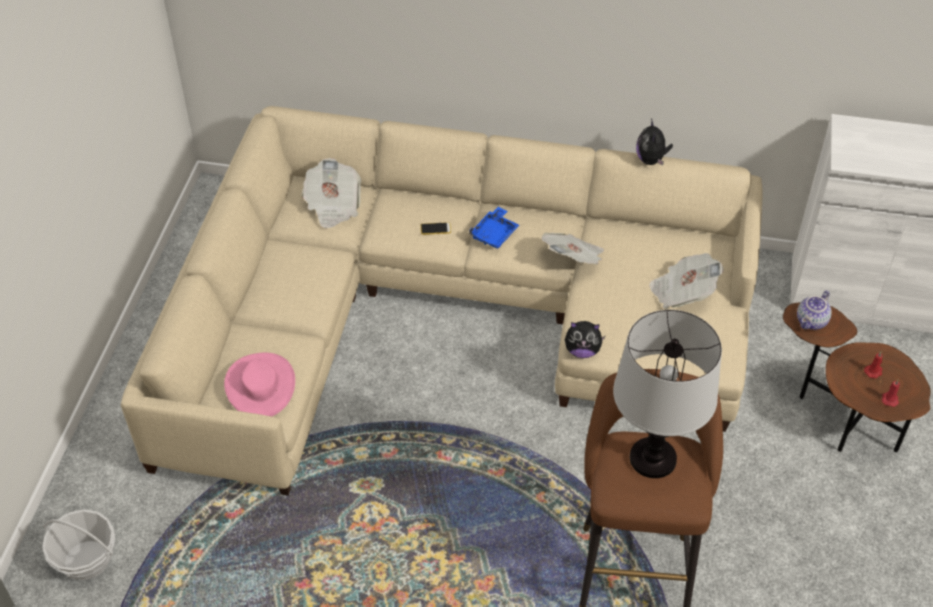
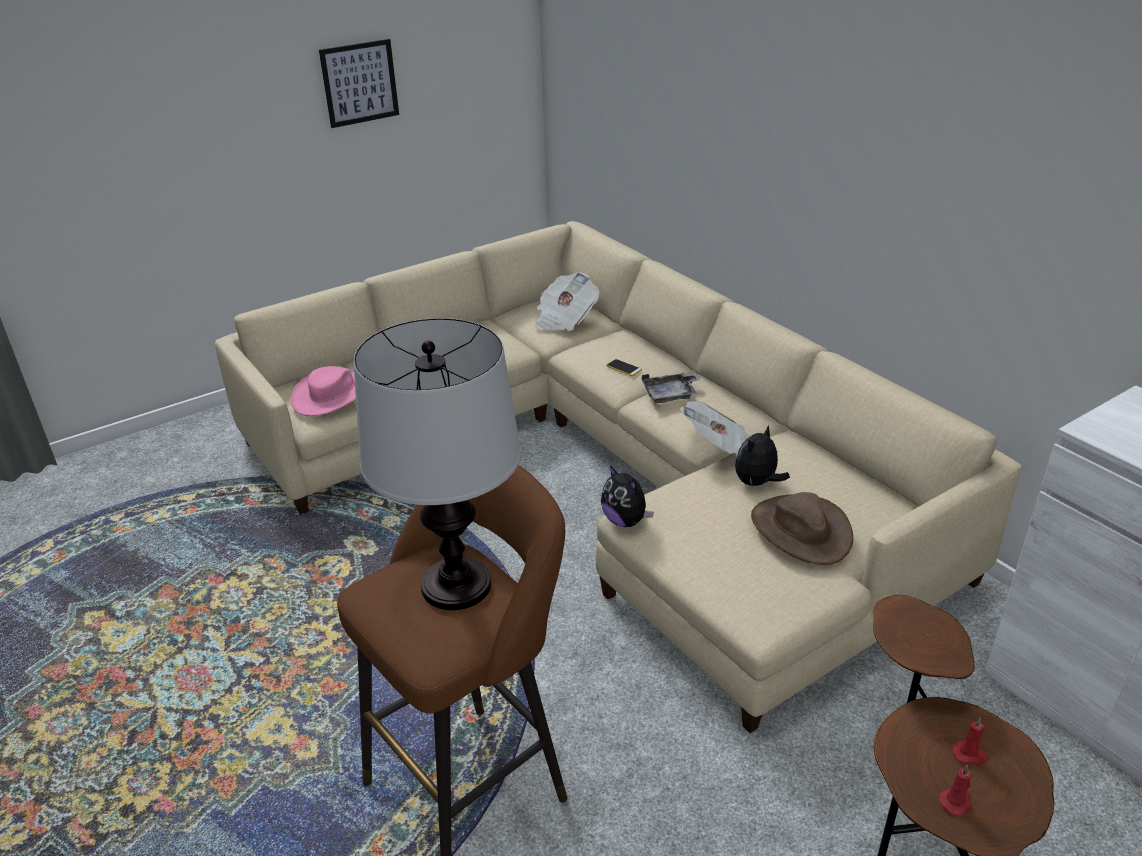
camera: 45 degrees right, 15 degrees down
basket [42,509,115,580] -> none
blue tray [469,207,519,248] -> grey tray [642,373,700,403]
plush toy [636,118,673,165] -> plush toy moved to [735,425,790,488]
newspaper [649,253,724,309] -> brown hat [751,492,853,565]
teapot [797,290,832,330] -> none
none -> picture [319,39,399,128]

